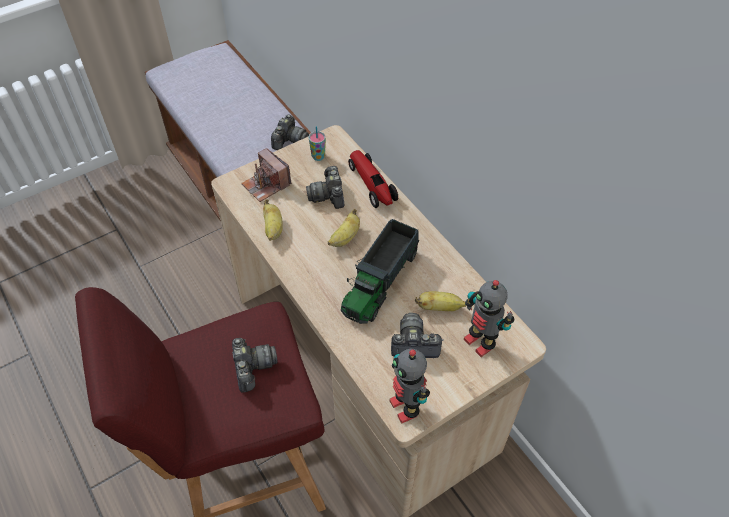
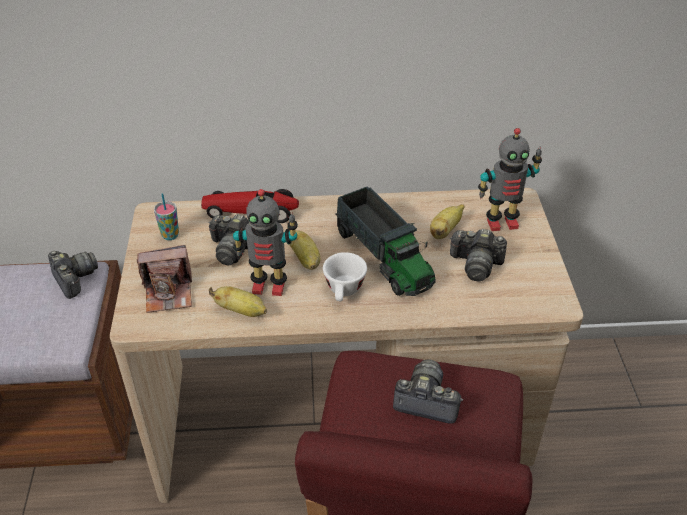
camera: 60 degrees left, 10 degrees down
toy robot [389,349,430,424] -> toy robot moved to [233,189,298,296]
camera [391,313,444,358] -> camera turned 105 degrees counterclockwise [450,229,507,281]
none -> white cup [323,252,367,301]

